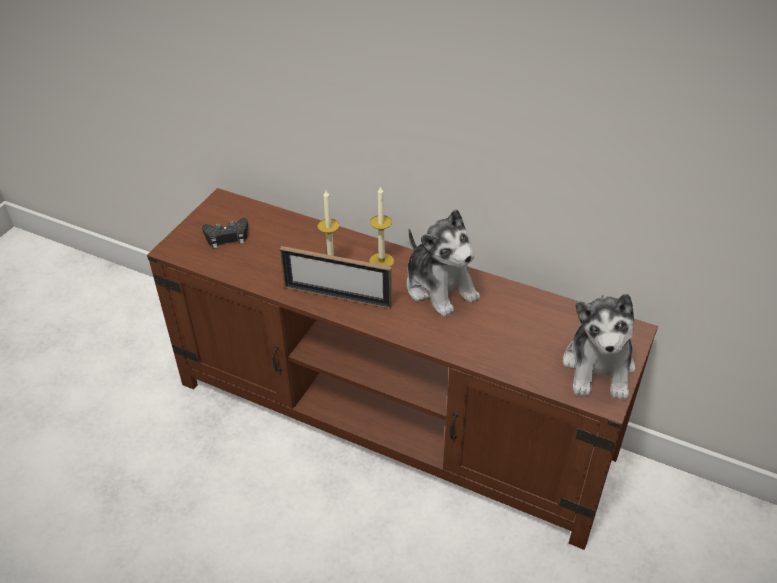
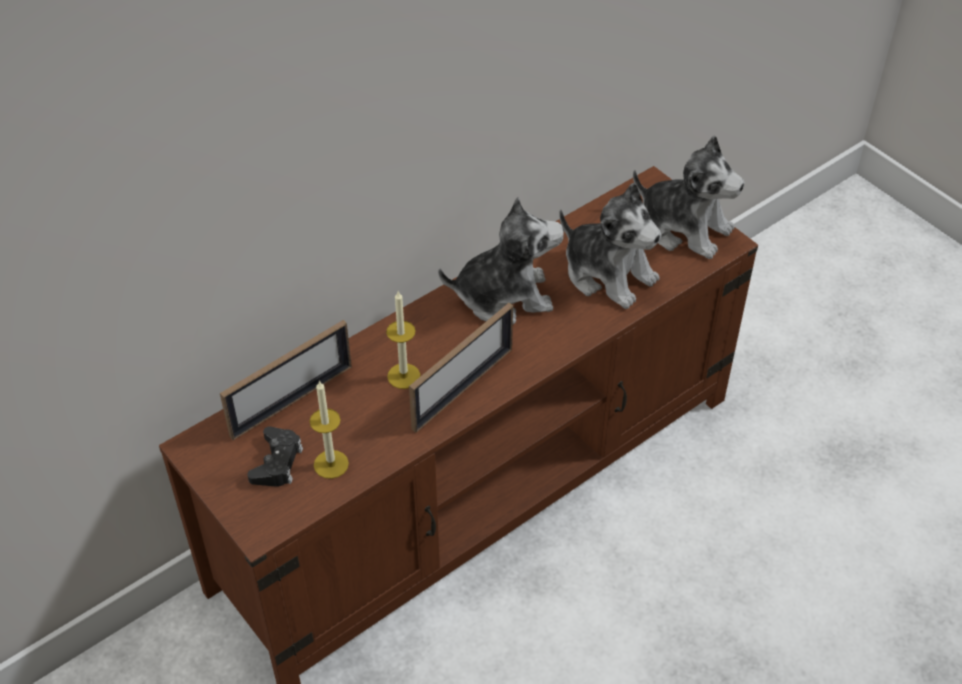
camera: 65 degrees left, 5 degrees up
candle [369,186,394,267] -> candle moved to [309,380,349,479]
none -> picture frame [220,320,352,440]
none -> plush toy [559,183,662,309]

